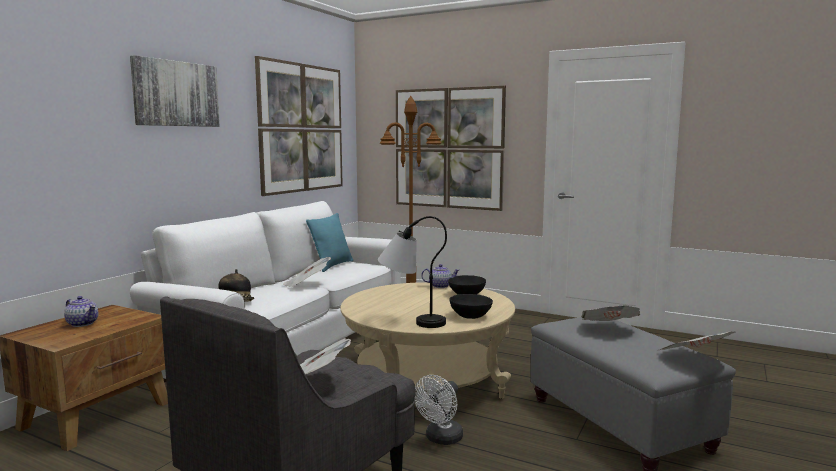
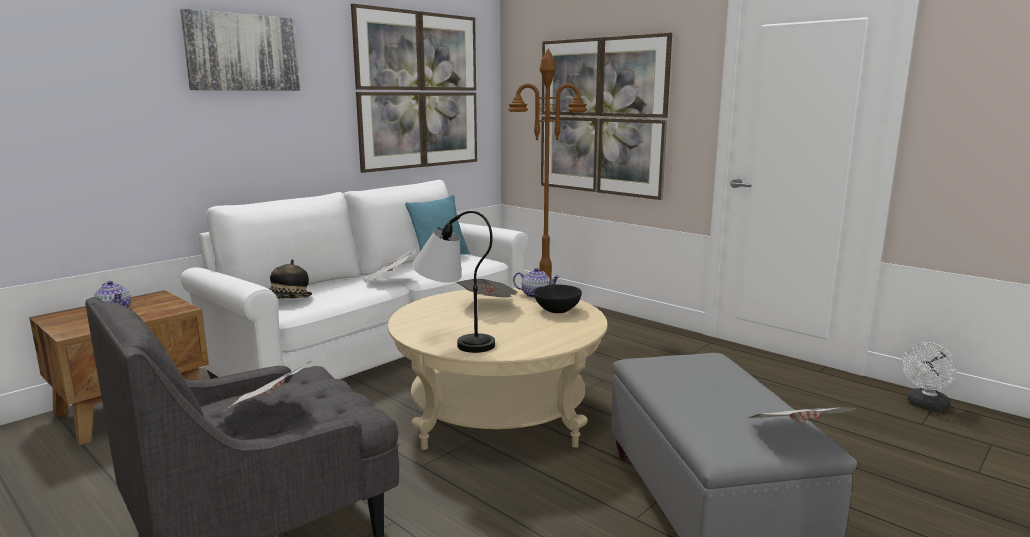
camera: 15 degrees right, 5 degrees up
white fan [414,375,463,445] -> white fan moved to [902,342,957,412]
black bowl [450,294,493,319] -> none
newspaper [581,306,640,321] -> newspaper moved to [456,279,518,298]

